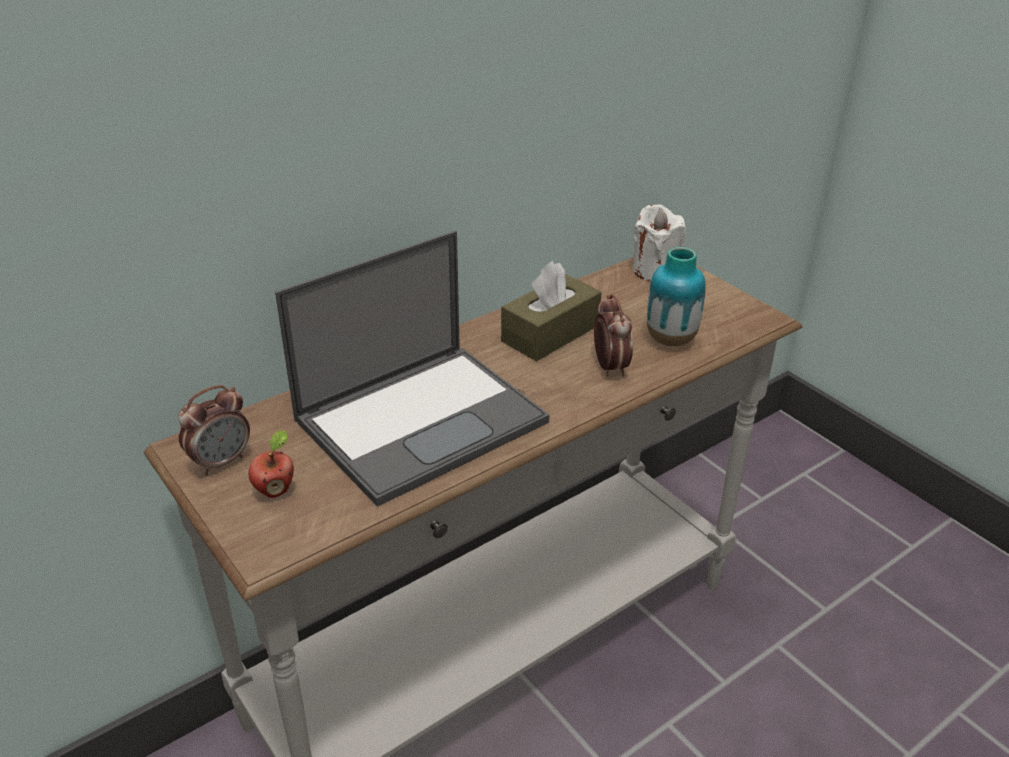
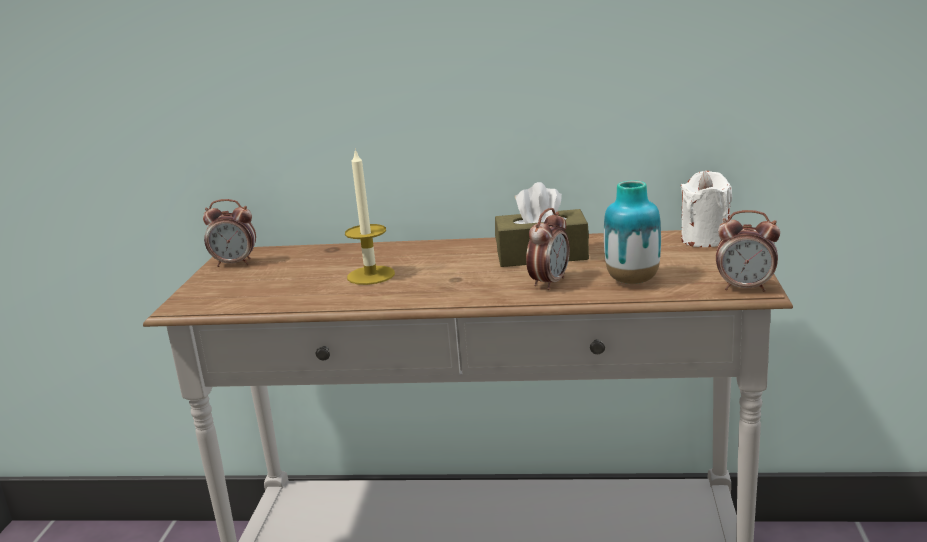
camera: 45 degrees right, 15 degrees down
apple [248,430,294,498] -> none
laptop [275,230,549,507] -> candle [345,148,395,285]
none -> alarm clock [716,210,780,292]

